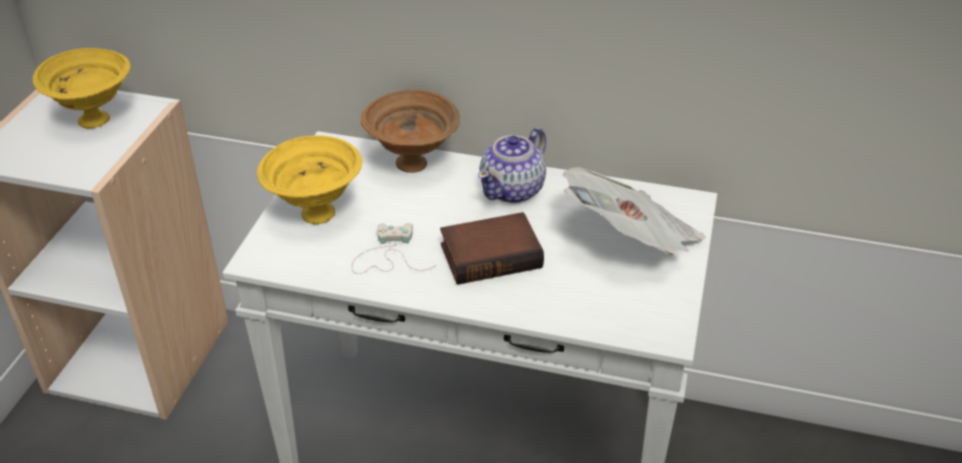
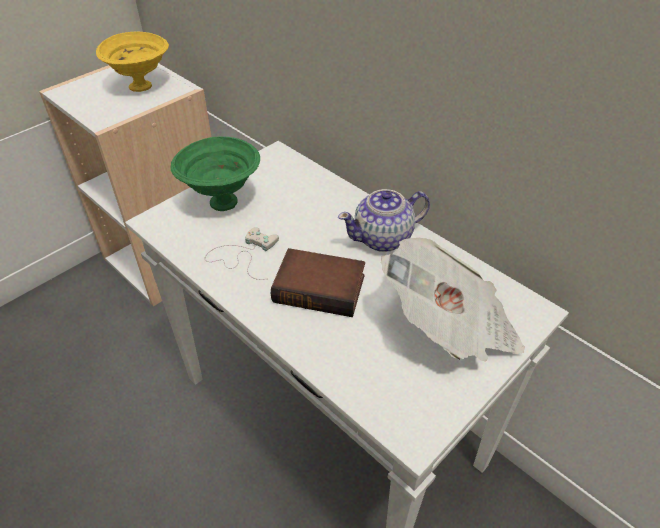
camera: 30 degrees right, 5 degrees up
yellow bowl [257,135,362,224] -> green bowl [170,137,260,211]
brown bowl [361,90,460,173] -> none

